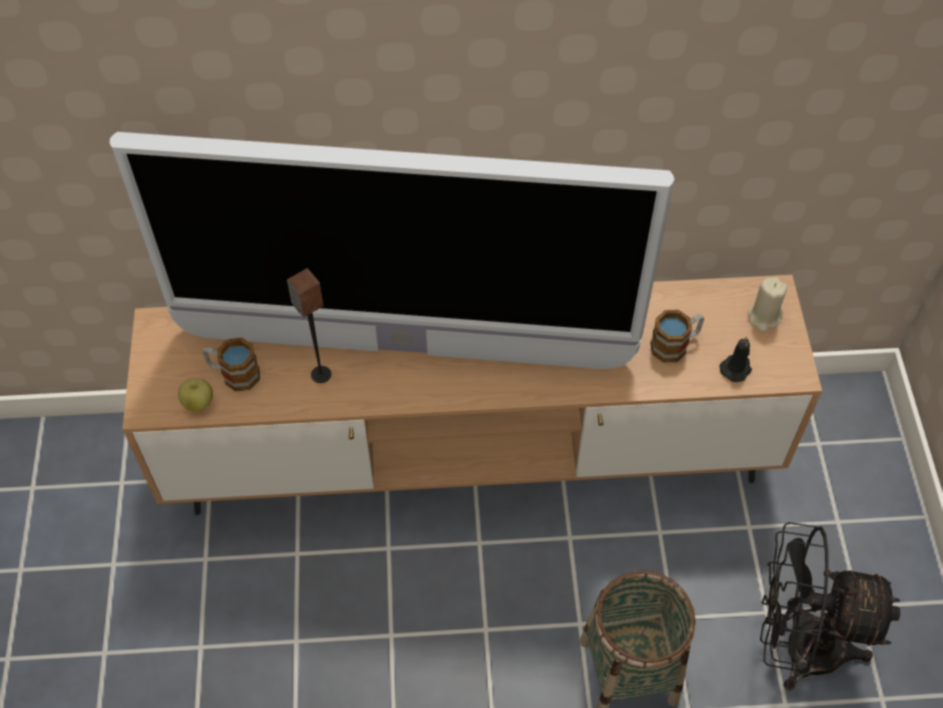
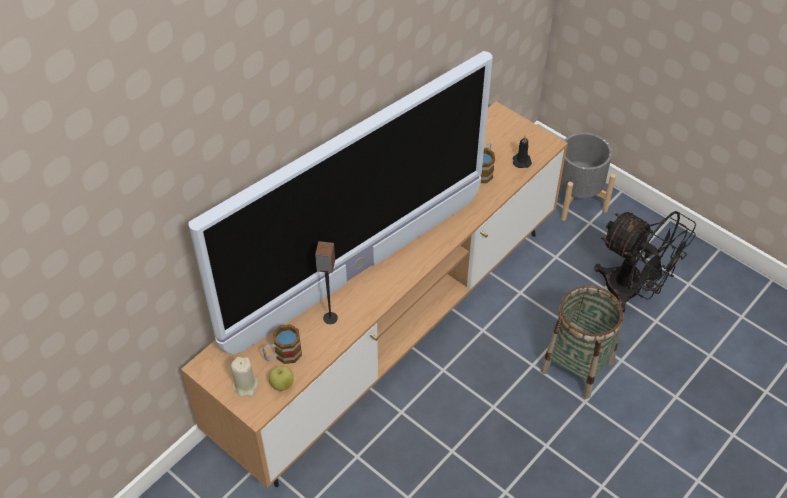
camera: 45 degrees left, 5 degrees down
beige candle [748,277,788,332] -> beige candle moved to [231,357,258,397]
black fan [760,522,901,691] -> black fan turned 105 degrees counterclockwise [594,211,696,313]
none -> grey planter [560,133,616,221]

